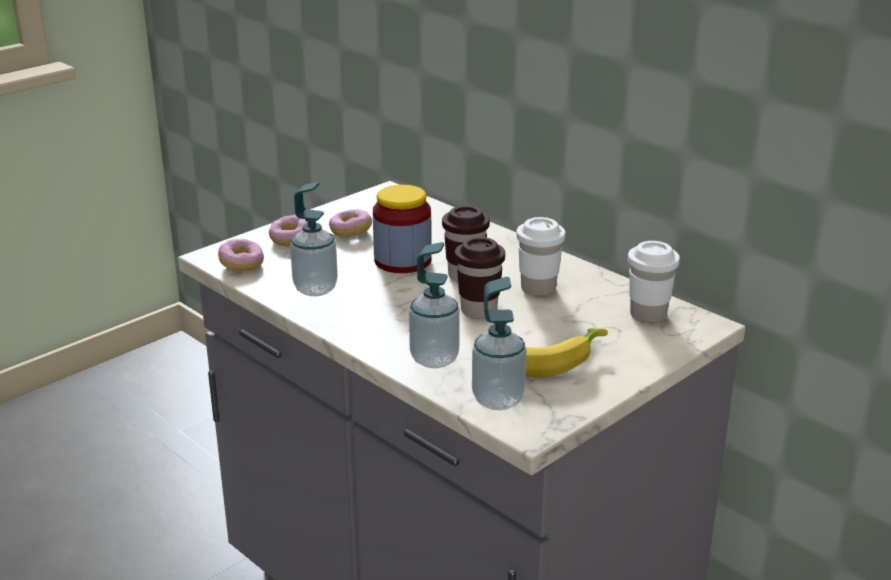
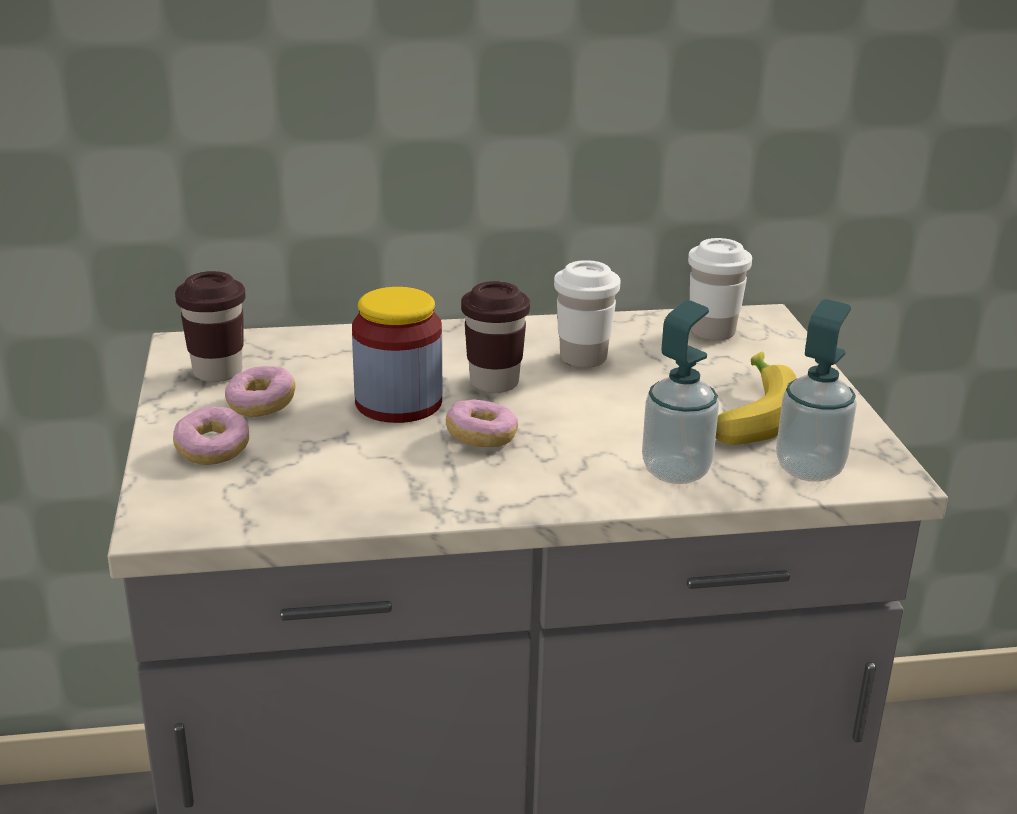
camera: 55 degrees left, 0 degrees up
donut [218,239,264,271] -> donut moved to [446,399,518,447]
soap dispenser [290,182,338,296] -> none
brown cup [455,237,505,319] -> brown cup moved to [175,271,246,382]

